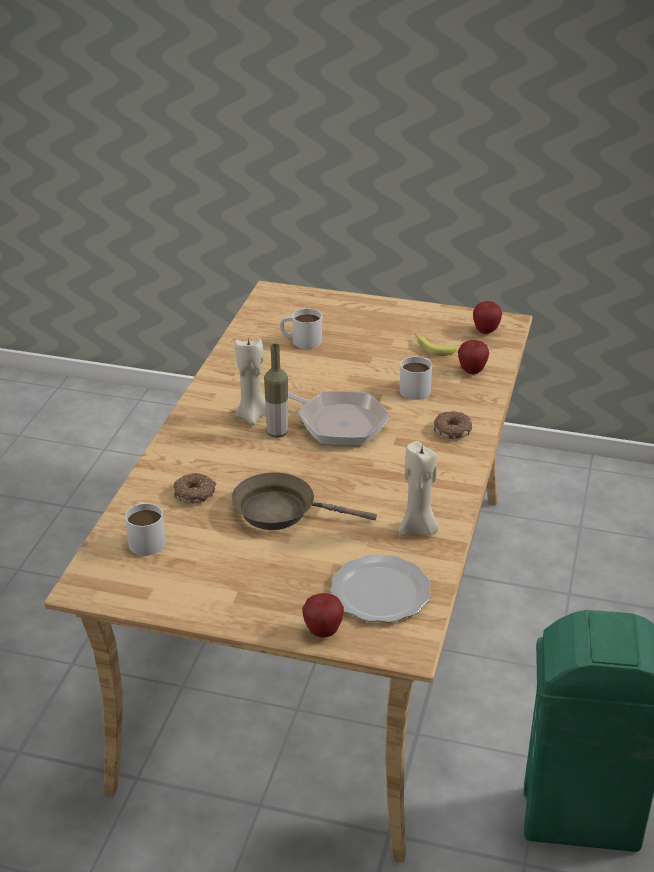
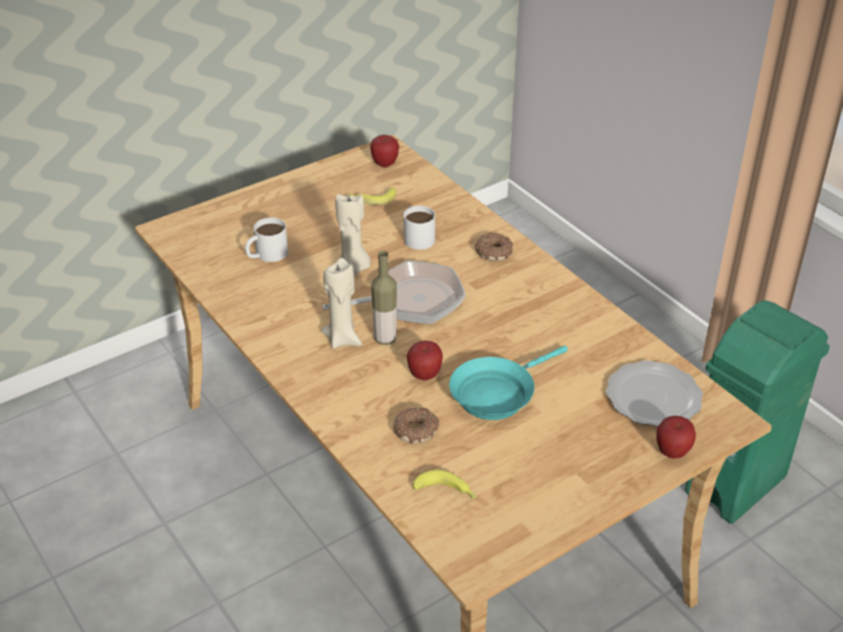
camera: 50 degrees left, 5 degrees up
white mug [125,502,166,556] -> banana [413,470,477,499]
brown frying pan [232,472,377,530] -> turquoise frying pan [449,346,568,420]
beige candle [399,441,438,536] -> beige candle moved to [335,194,371,277]
apple [458,340,489,374] -> apple moved to [407,340,443,380]

